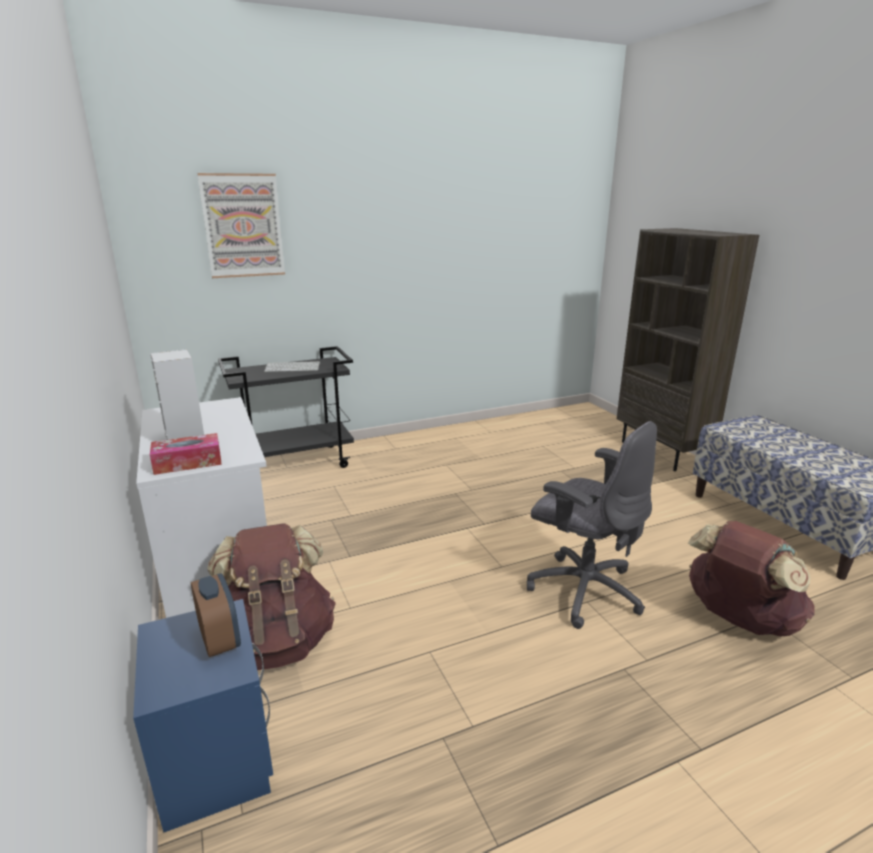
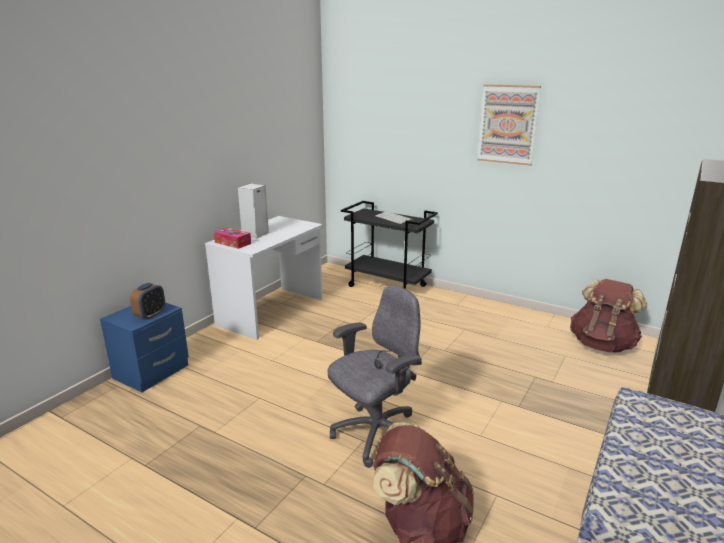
camera: 55 degrees right, 0 degrees up
picture [197,173,285,278] -> picture moved to [477,84,541,166]
brown backpack [207,524,336,670] -> brown backpack moved to [570,279,647,353]
grey office chair [527,421,657,629] -> grey office chair turned 135 degrees counterclockwise [328,285,422,468]

